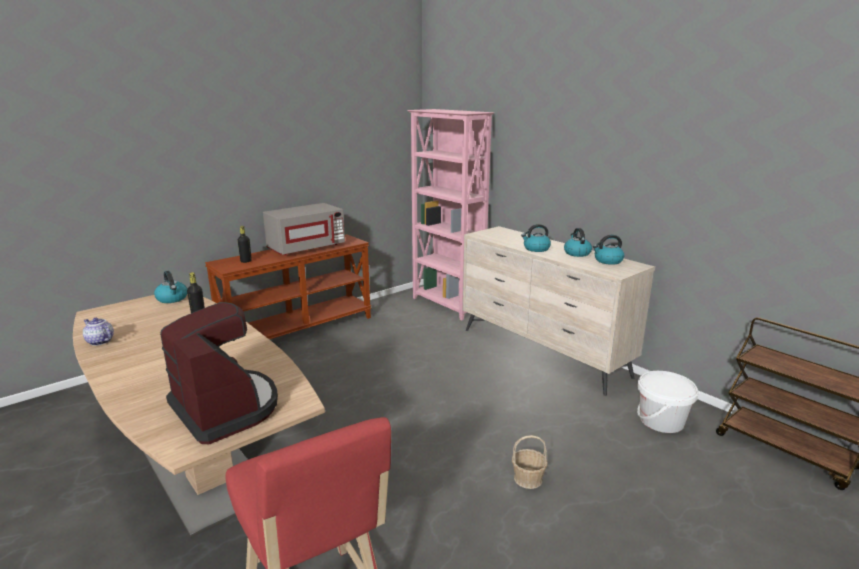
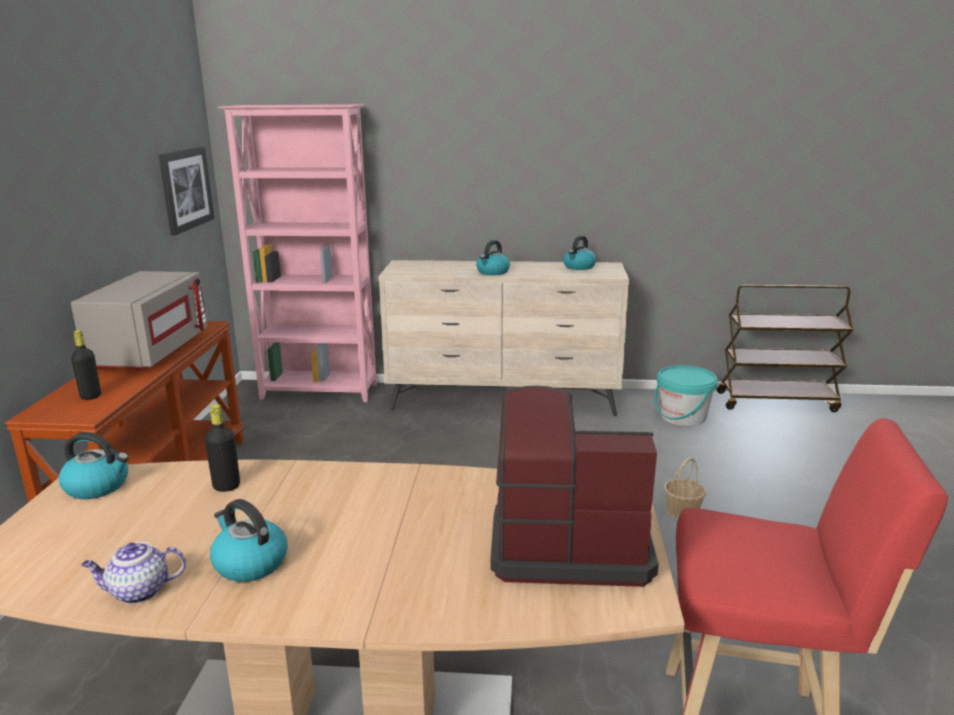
camera: 45 degrees left, 0 degrees up
kettle [564,228,592,257] -> kettle moved to [210,499,288,582]
white bucket [637,371,698,433] -> turquoise bucket [655,365,718,426]
none -> picture [159,147,214,236]

